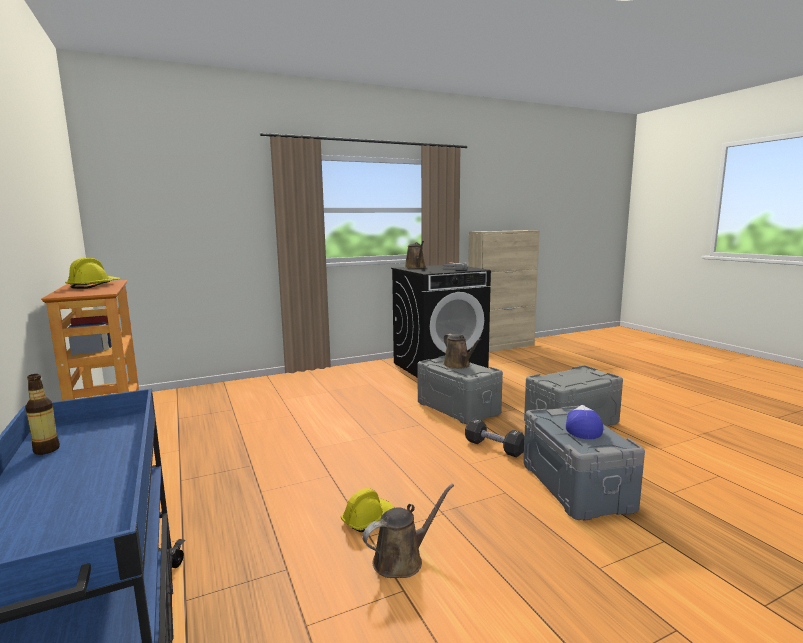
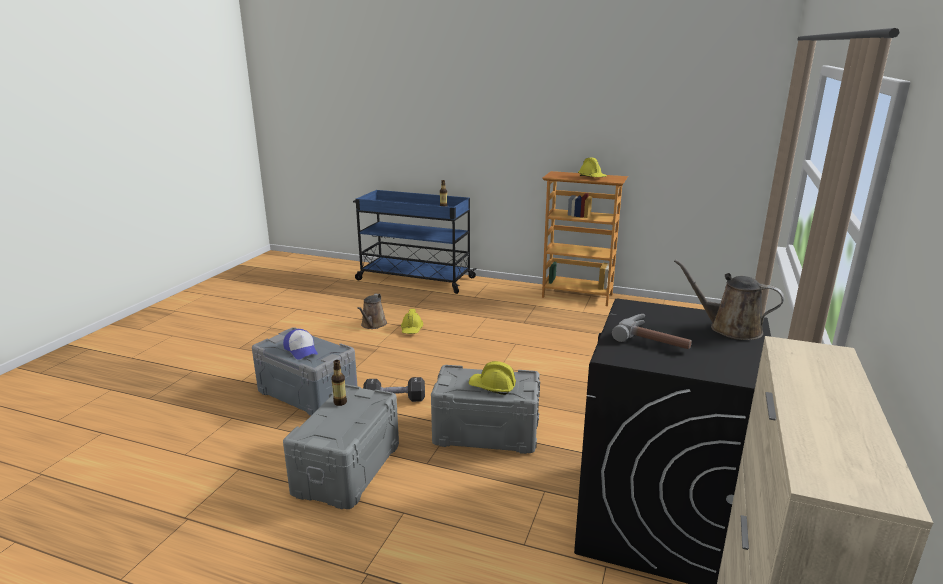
camera: 135 degrees right, 10 degrees up
brown watering can [443,334,481,369] -> yellow hard hat [469,361,516,395]
none -> bottle [331,360,347,406]

